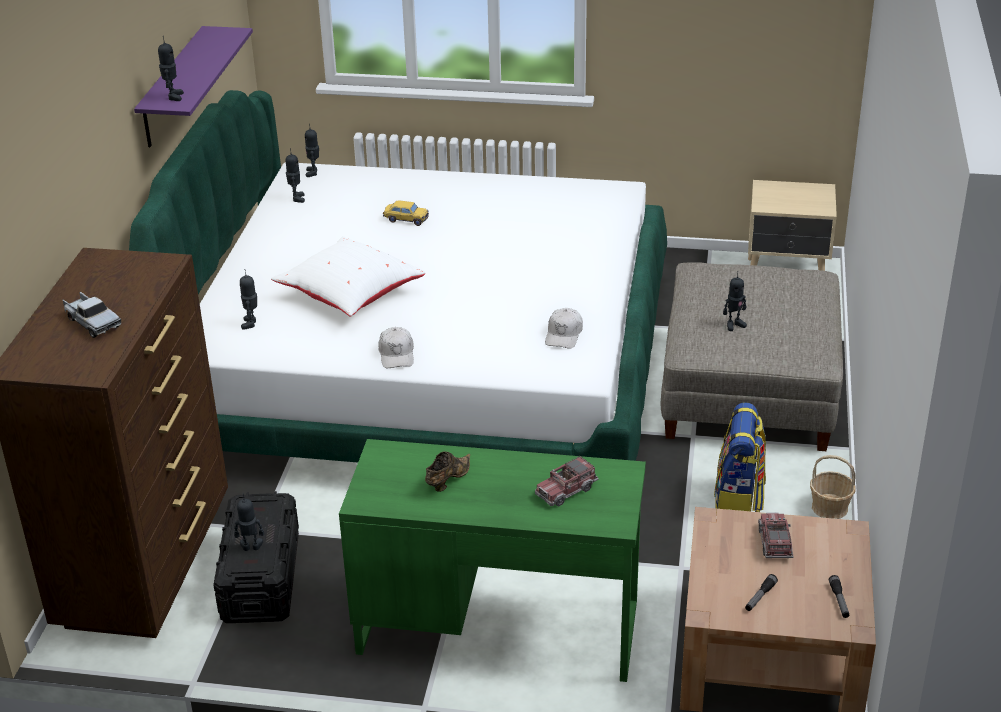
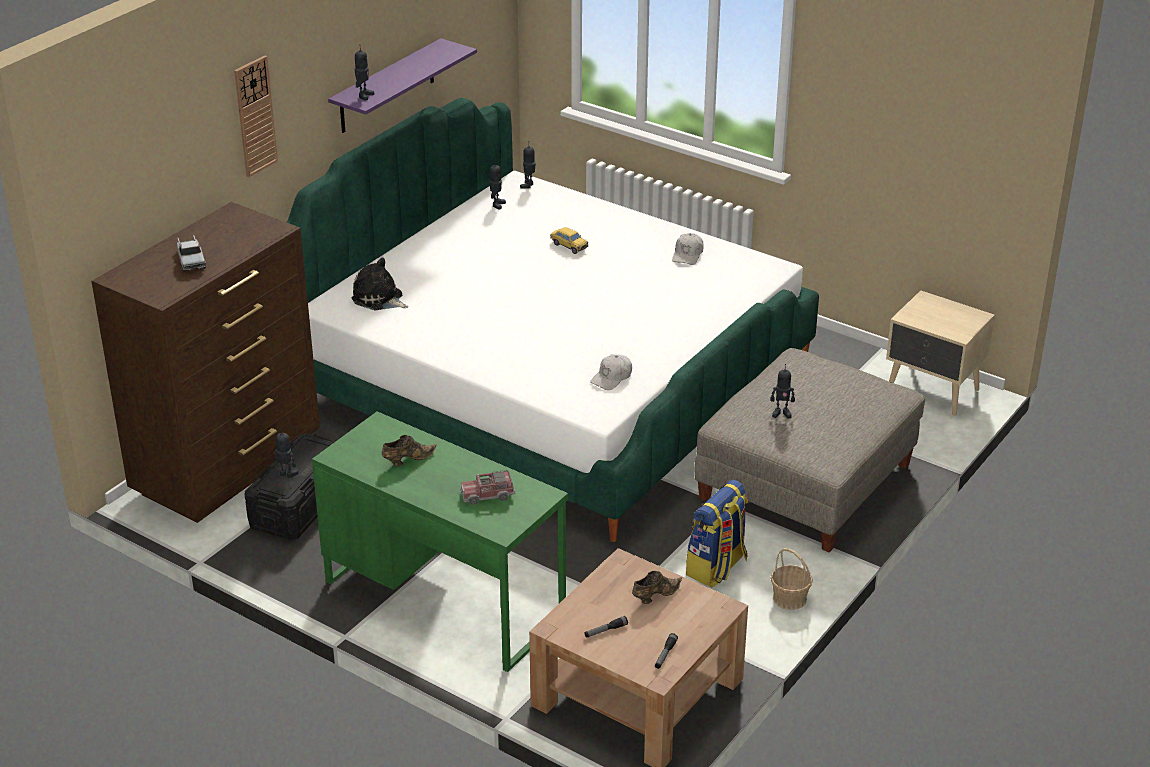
camera: 25 degrees right, 0 degrees up
toy robot [240,269,257,330] -> plush toy [352,258,409,311]
white pillow [271,236,425,317] -> none
white cap [378,327,414,368] -> white cap moved to [672,233,704,265]
toy truck [758,513,794,558] -> brown shoe [632,571,682,604]
none -> wall clock [234,55,278,177]

